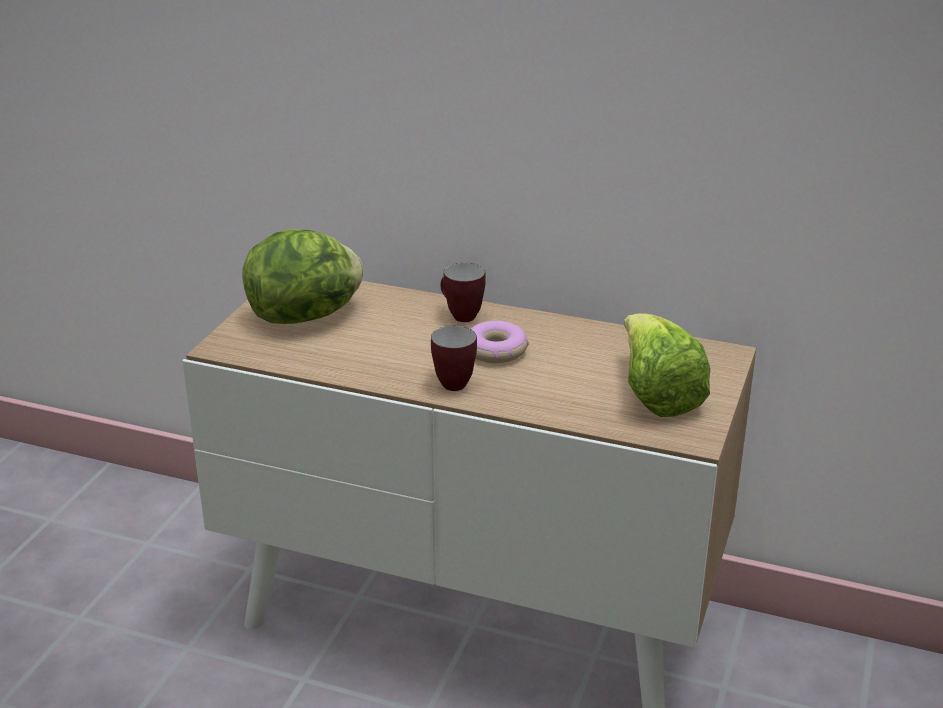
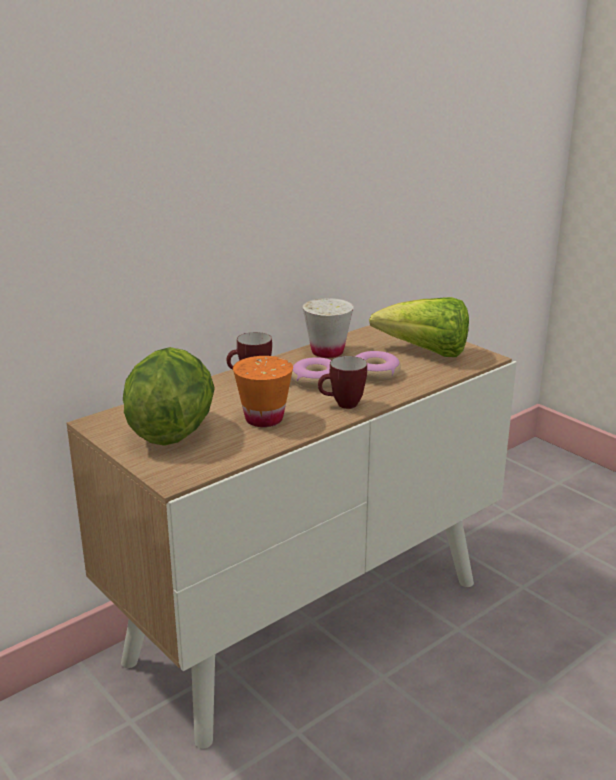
camera: 60 degrees left, 5 degrees down
none -> orange cup [233,356,293,427]
none -> white cup [303,298,354,358]
none -> donut [355,351,401,381]

